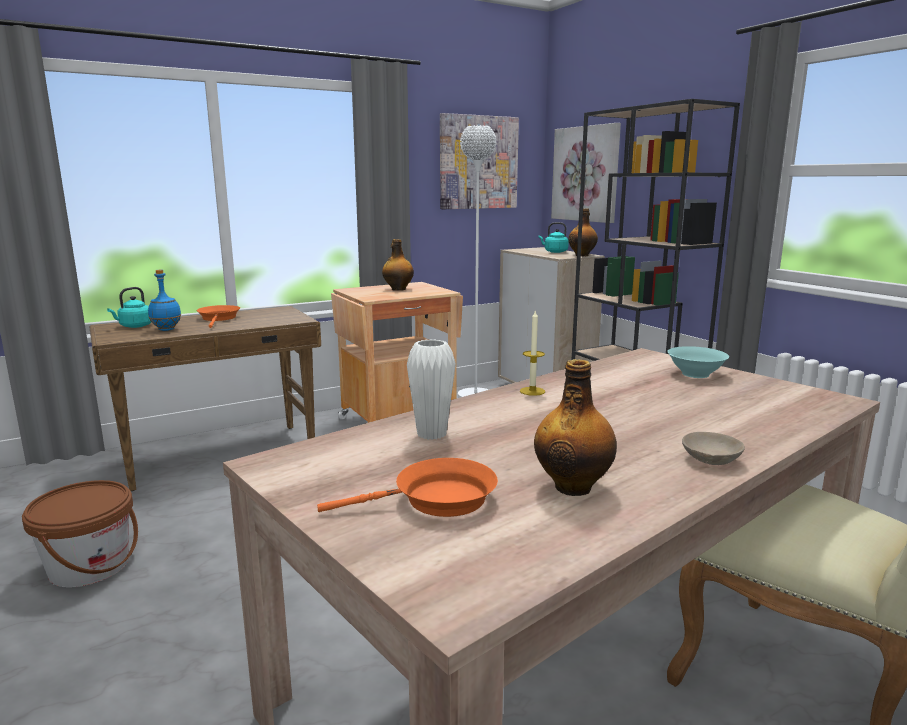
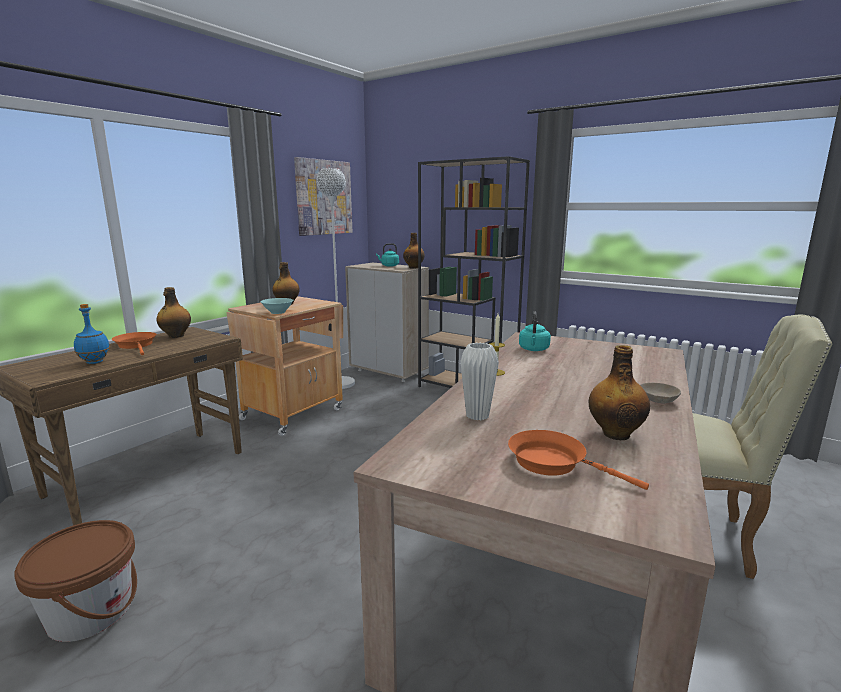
camera: 25 degrees left, 0 degrees up
turquoise kettle [107,287,151,328] -> turquoise kettle moved to [519,311,551,351]
orange frying pan [317,458,498,517] -> orange frying pan turned 105 degrees counterclockwise [508,430,649,490]
picture [551,123,621,223] -> none
turquoise bowl [667,346,729,378] -> turquoise bowl moved to [260,298,293,314]
none -> bottle [156,287,191,338]

